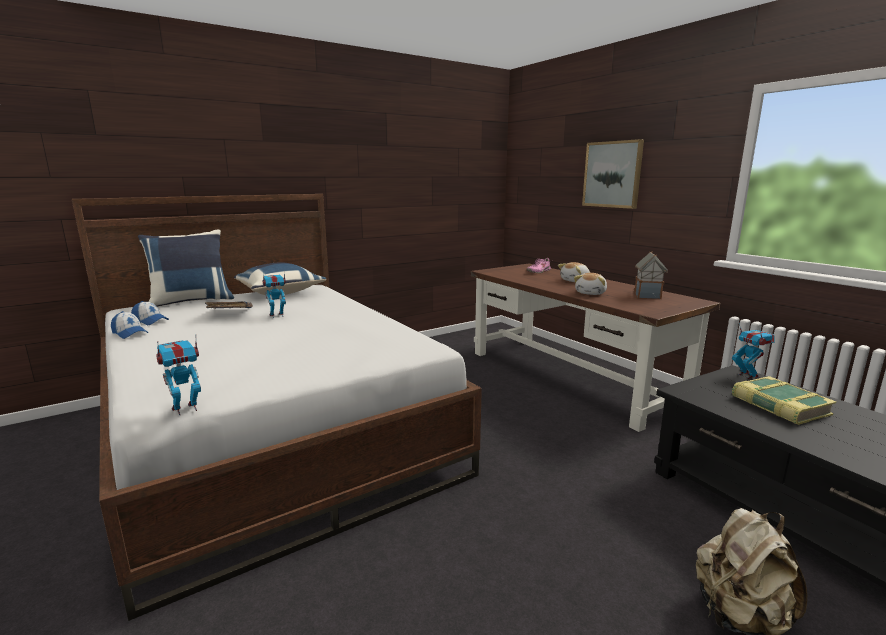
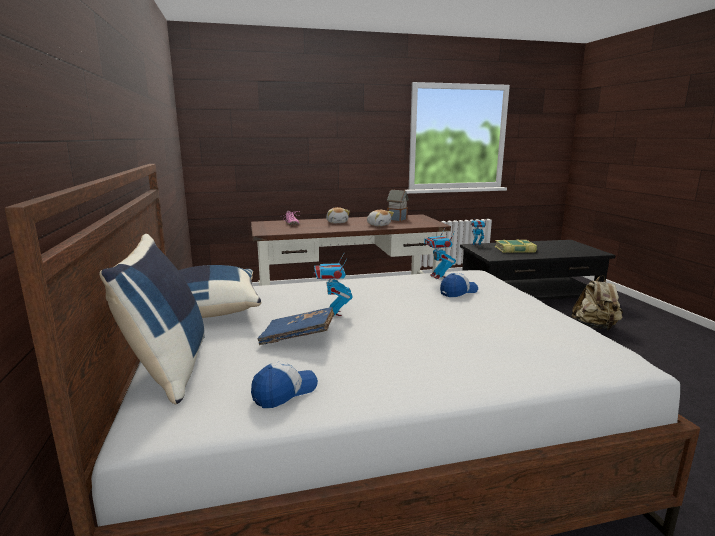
camera: 70 degrees left, 0 degrees up
cap [111,311,148,339] -> cap moved to [440,273,478,297]
toy robot [156,335,201,415] -> toy robot moved to [424,227,456,279]
picture [582,139,644,209] -> none

